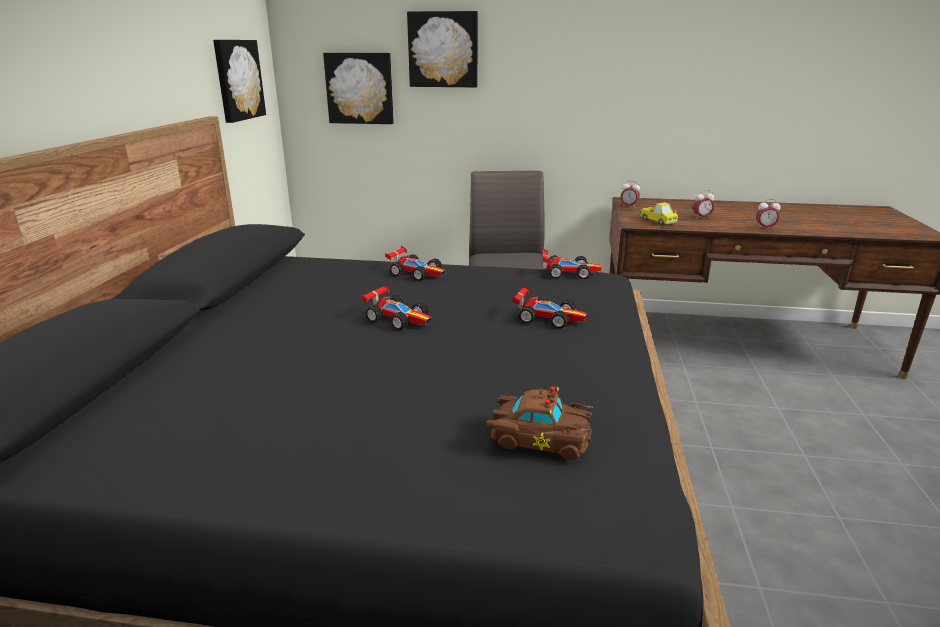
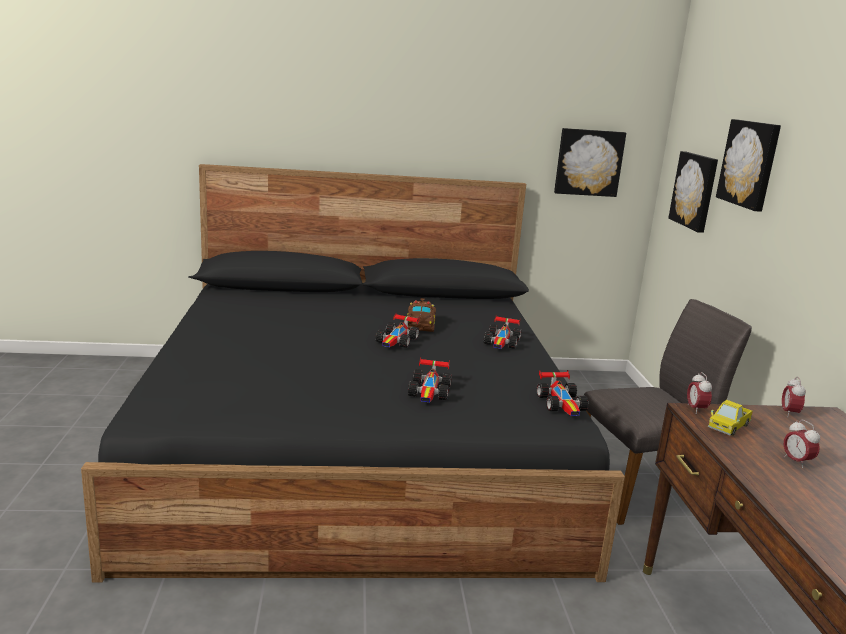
camera: 75 degrees right, 5 degrees down
brown toy car [486,386,593,460] -> brown toy car moved to [407,298,436,332]
alarm clock [756,199,781,229] -> alarm clock moved to [687,372,712,414]

